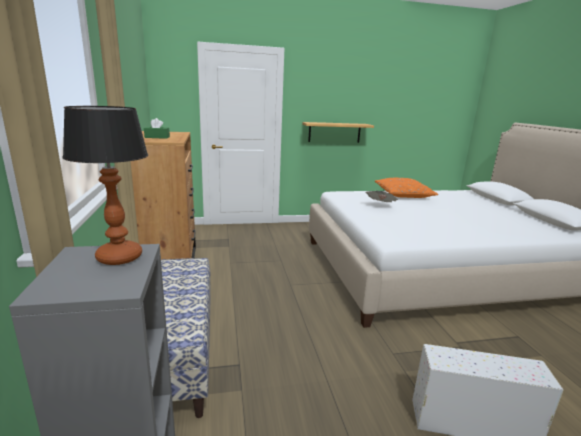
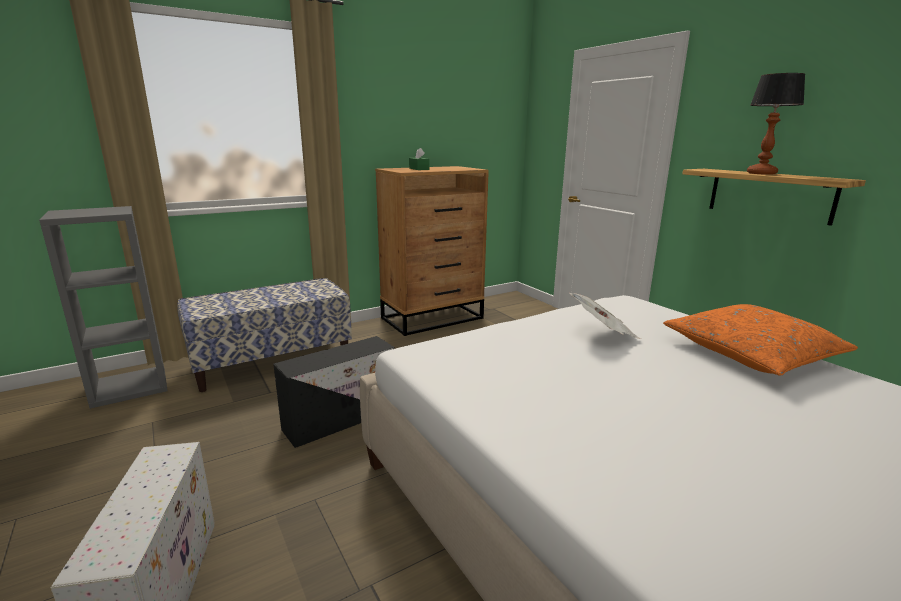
camera: 70 degrees right, 0 degrees up
table lamp [63,106,148,265] -> table lamp moved to [747,73,805,175]
none -> black storage box [273,336,395,448]

